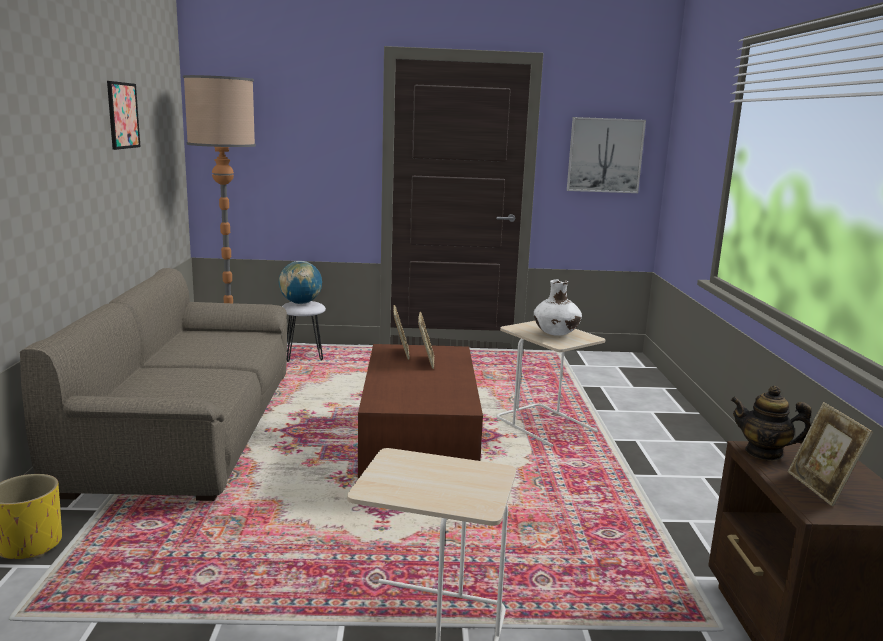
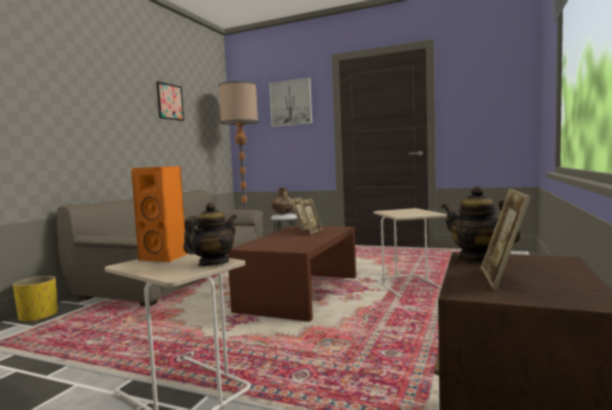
camera: 25 degrees right, 10 degrees down
globe [279,261,322,304] -> brown vase [271,187,293,214]
white vase [534,279,582,336] -> none
picture [567,117,646,193] -> picture moved to [269,78,312,127]
none -> orange speaker [131,166,187,262]
none -> teapot [183,202,237,266]

